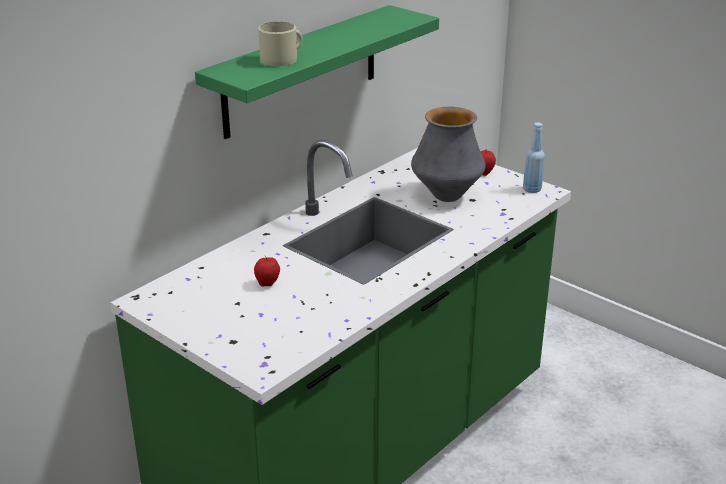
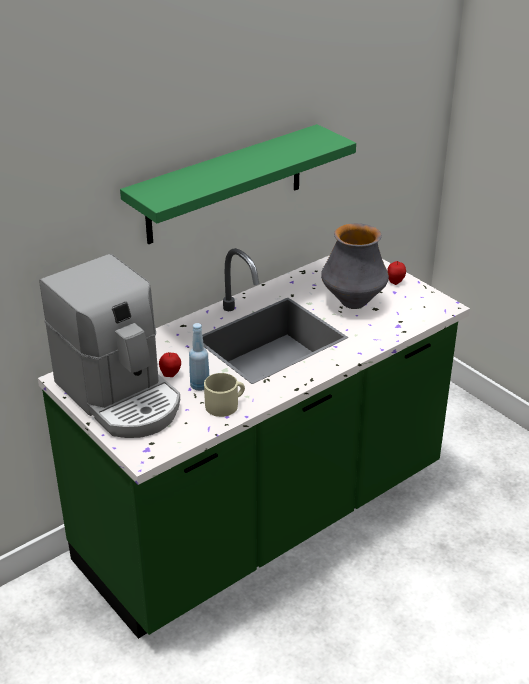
camera: 10 degrees right, 5 degrees up
beige mug [258,22,303,66] -> beige mug moved to [204,373,245,417]
blue bottle [523,123,545,193] -> blue bottle moved to [189,323,209,391]
none -> coffee machine [40,254,180,438]

